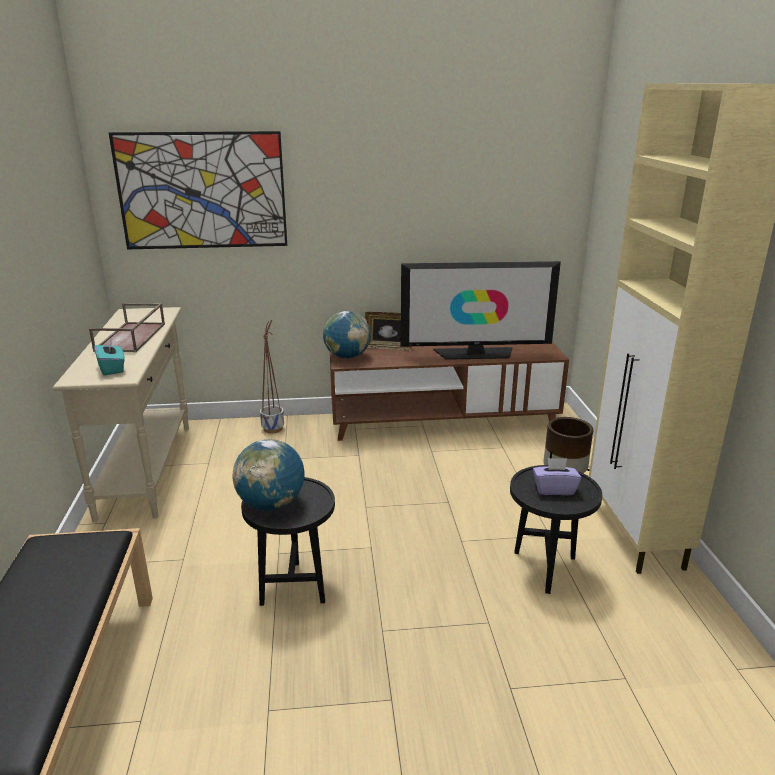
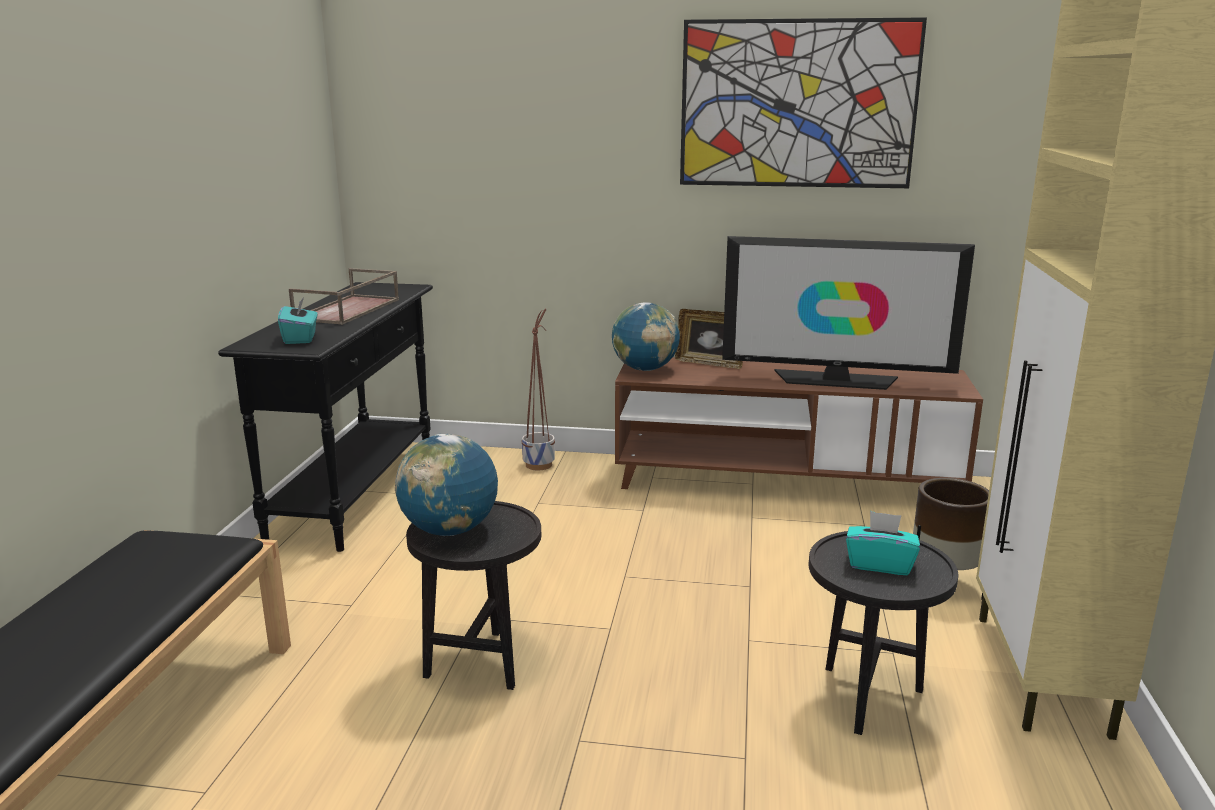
camera: 15 degrees right, 5 degrees down
beige console table [53,307,189,522] -> black console table [218,282,433,552]
picture [109,131,287,249] -> picture moved to [680,17,927,188]
purple tissue box [533,458,581,495] -> turquoise tissue box [846,511,920,575]

